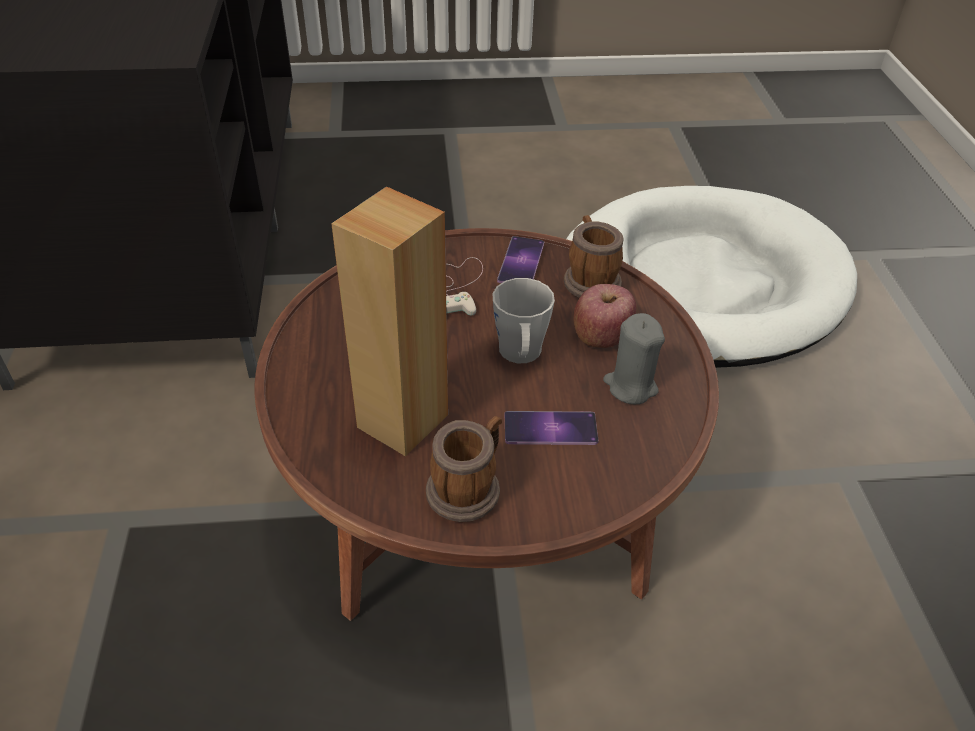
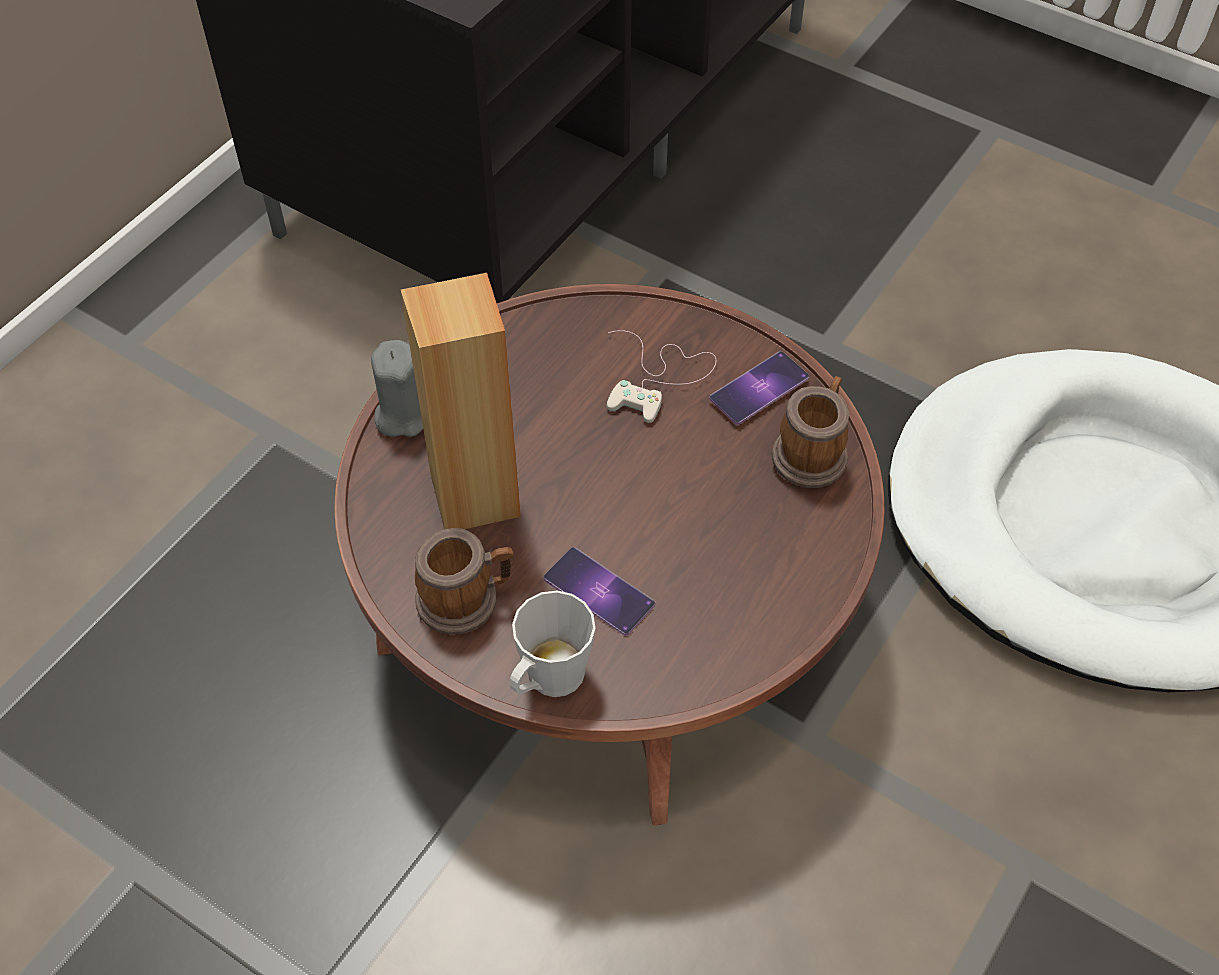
camera: 40 degrees right, 10 degrees up
grey mug [492,278,555,363] -> grey mug moved to [510,591,596,697]
apple [573,284,636,348] -> none
grey candle [603,313,665,404] -> grey candle moved to [371,340,423,437]

